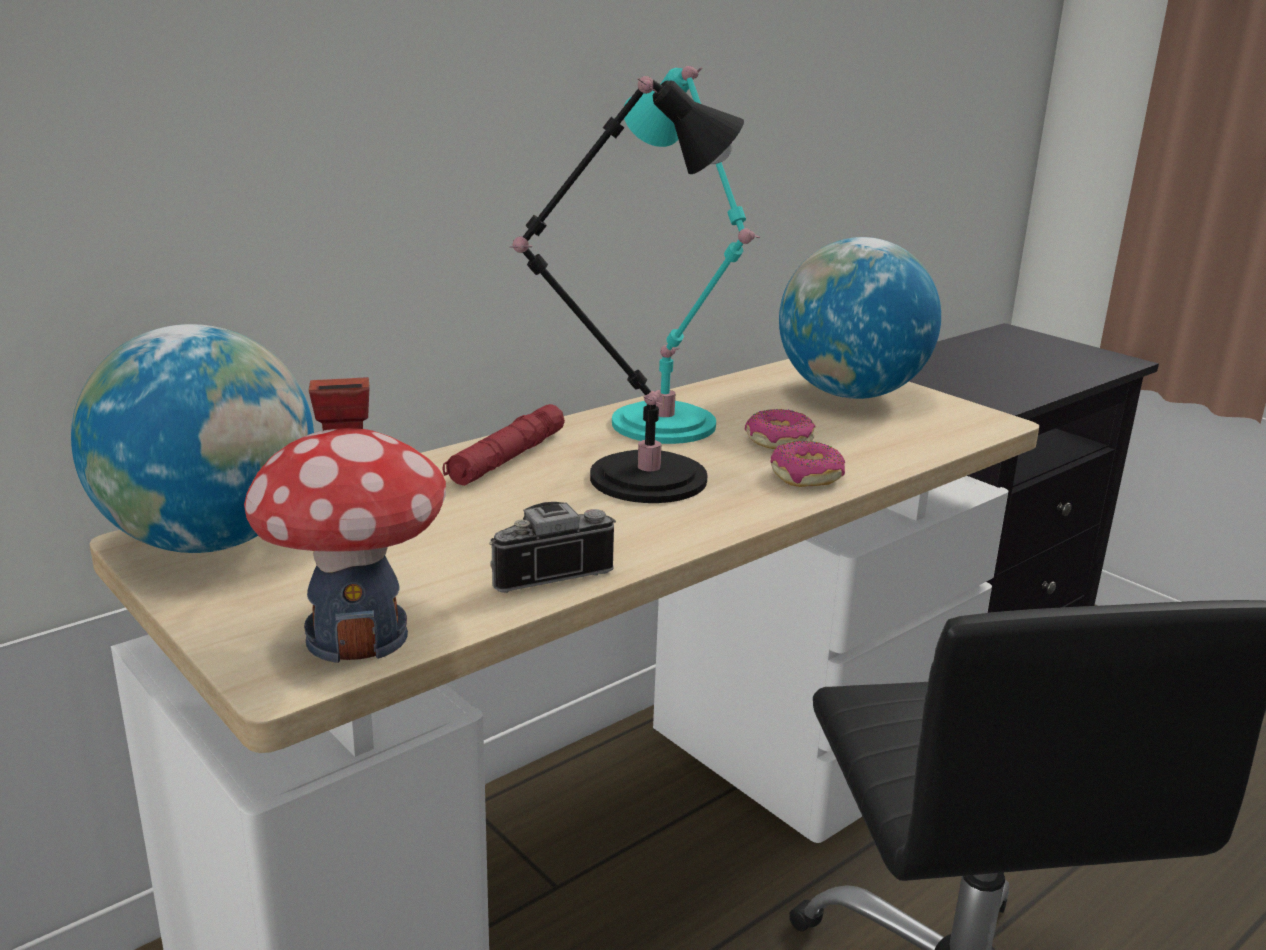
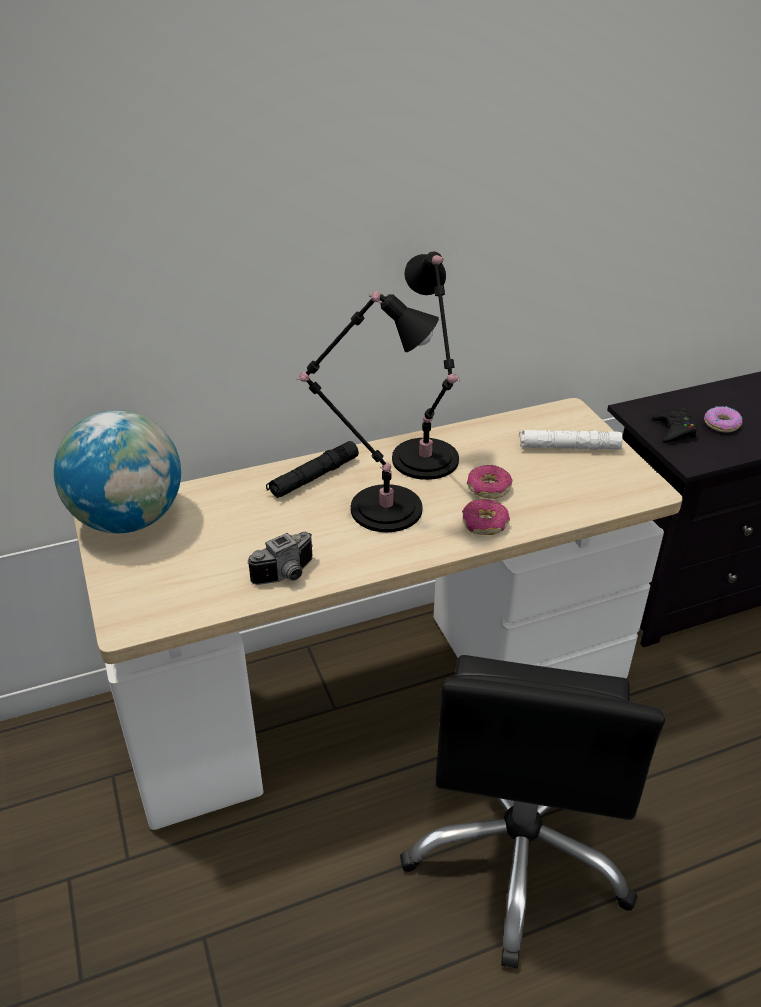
camera: 20 degrees right, 15 degrees up
toy house [244,377,446,663] -> none
red flashlight [442,404,565,486] -> black flashlight [266,441,359,498]
camera [489,502,616,593] -> camera turned 150 degrees clockwise [248,532,312,585]
turquoise table lamp [612,66,760,444] -> black table lamp [392,251,460,480]
globe [779,237,941,399] -> white flashlight [519,430,623,450]
none -> black game controller [652,408,698,442]
none -> donut [704,406,742,433]

